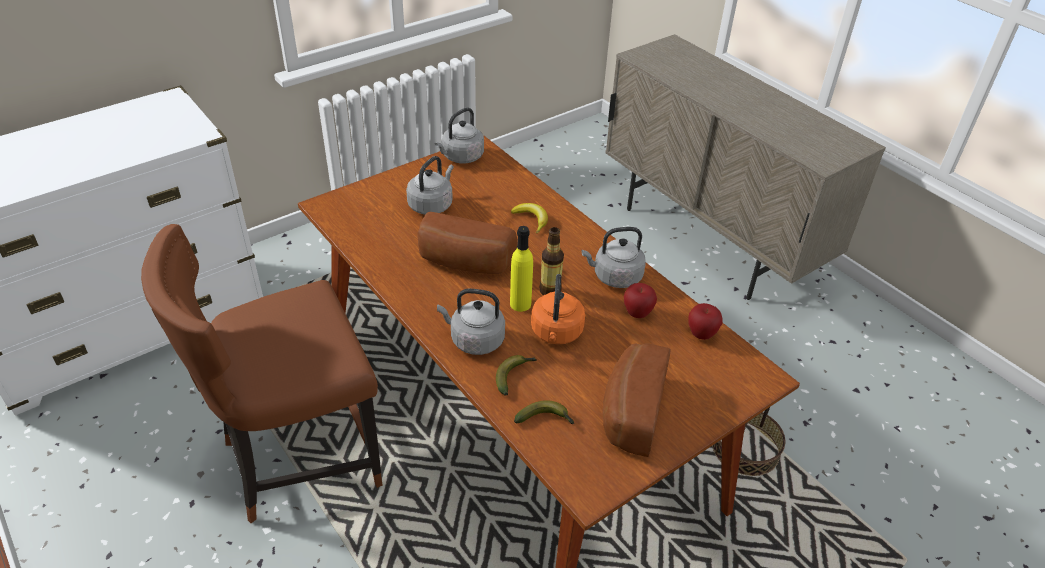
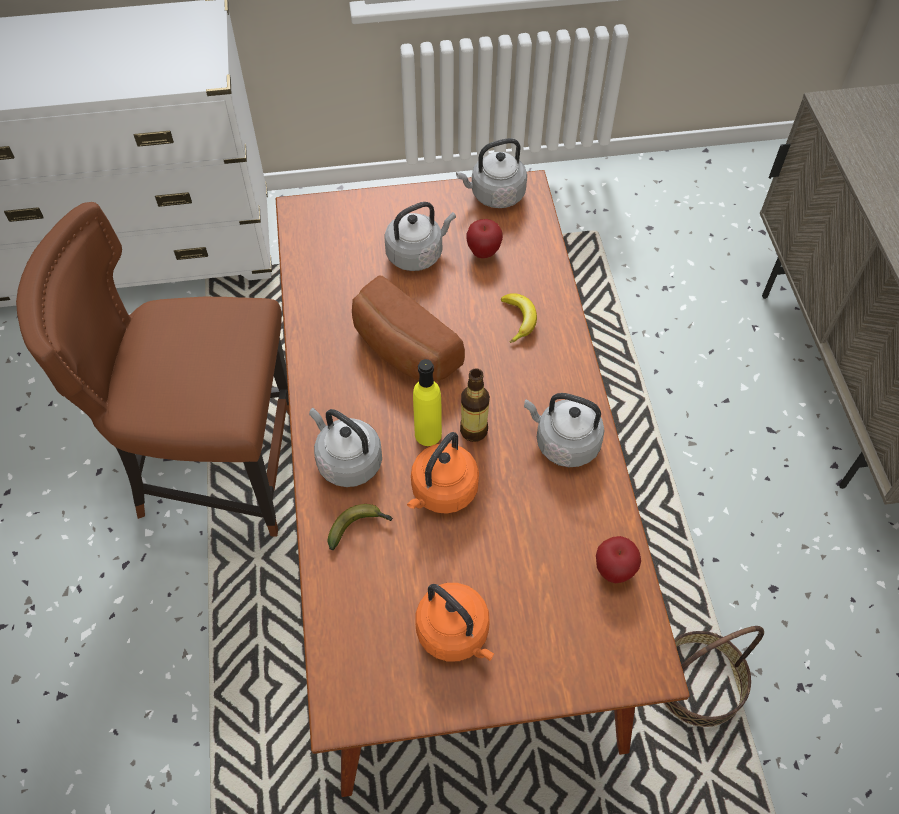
camera: 30 degrees right, 15 degrees up
banana [514,400,575,424] -> none
bread [602,343,671,457] -> orange kettle [416,583,494,662]
apple [624,283,657,318] -> apple moved to [466,219,503,258]

